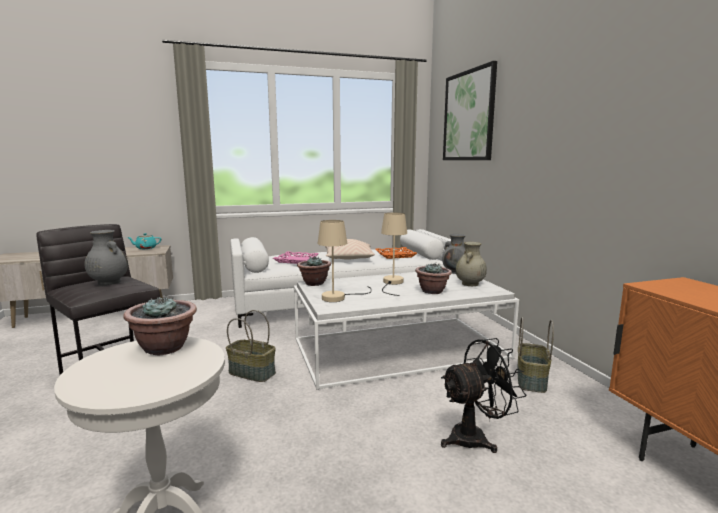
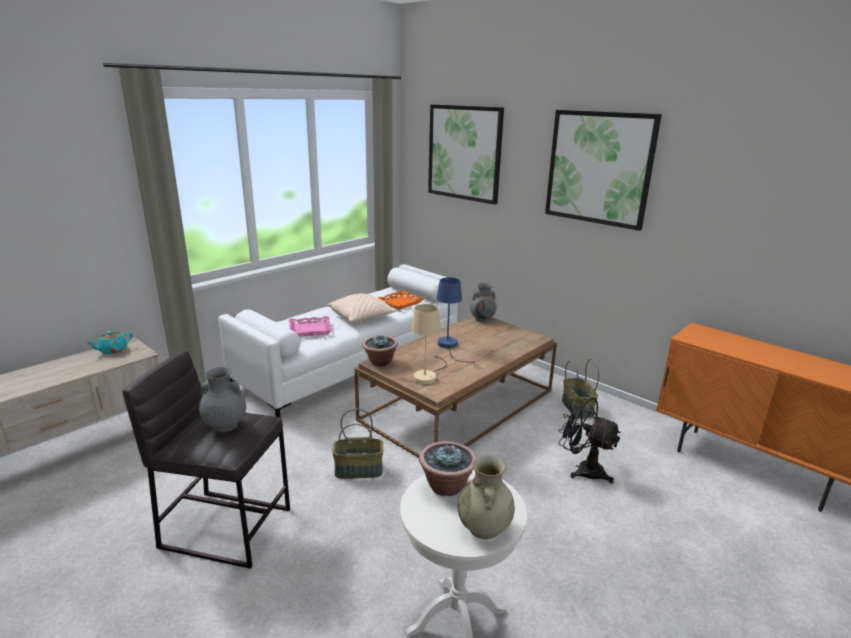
camera: 30 degrees left, 10 degrees up
white coffee table [294,272,519,390] -> brown coffee table [354,316,557,458]
beige table lamp [381,213,407,296] -> blue table lamp [436,277,475,363]
potted plant [415,264,452,294] -> none
black fan [441,338,526,453] -> black fan turned 90 degrees counterclockwise [558,394,621,484]
beige vase [456,242,487,286] -> beige vase moved to [458,455,515,539]
none -> picture [545,110,662,231]

